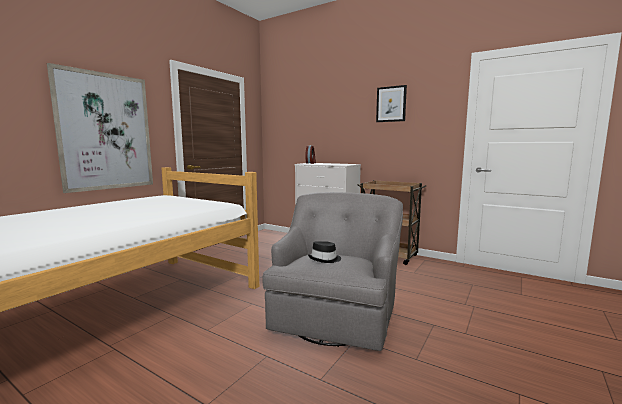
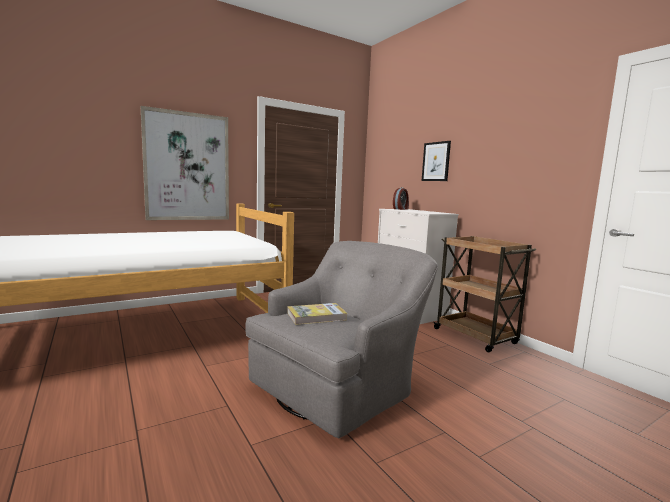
camera: 25 degrees right, 0 degrees up
black hat [308,241,341,263] -> book [287,303,348,325]
picture [376,85,407,122] -> picture moved to [422,141,451,181]

